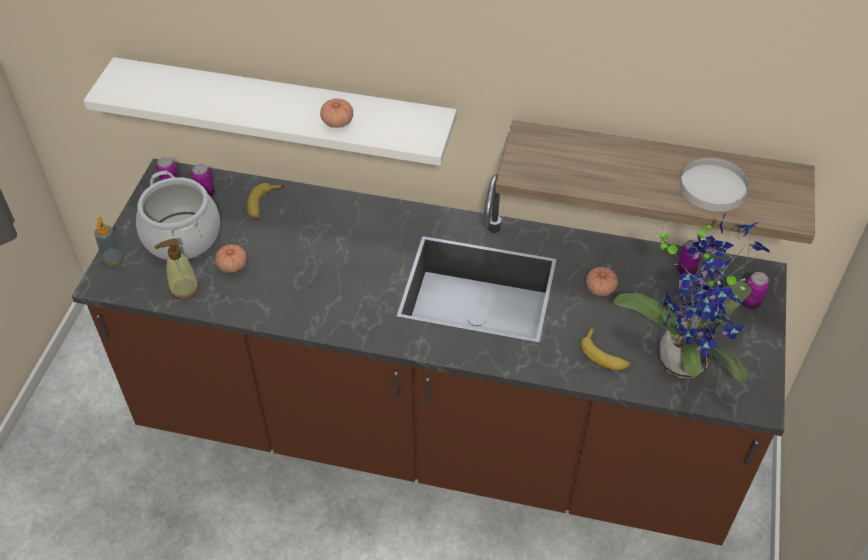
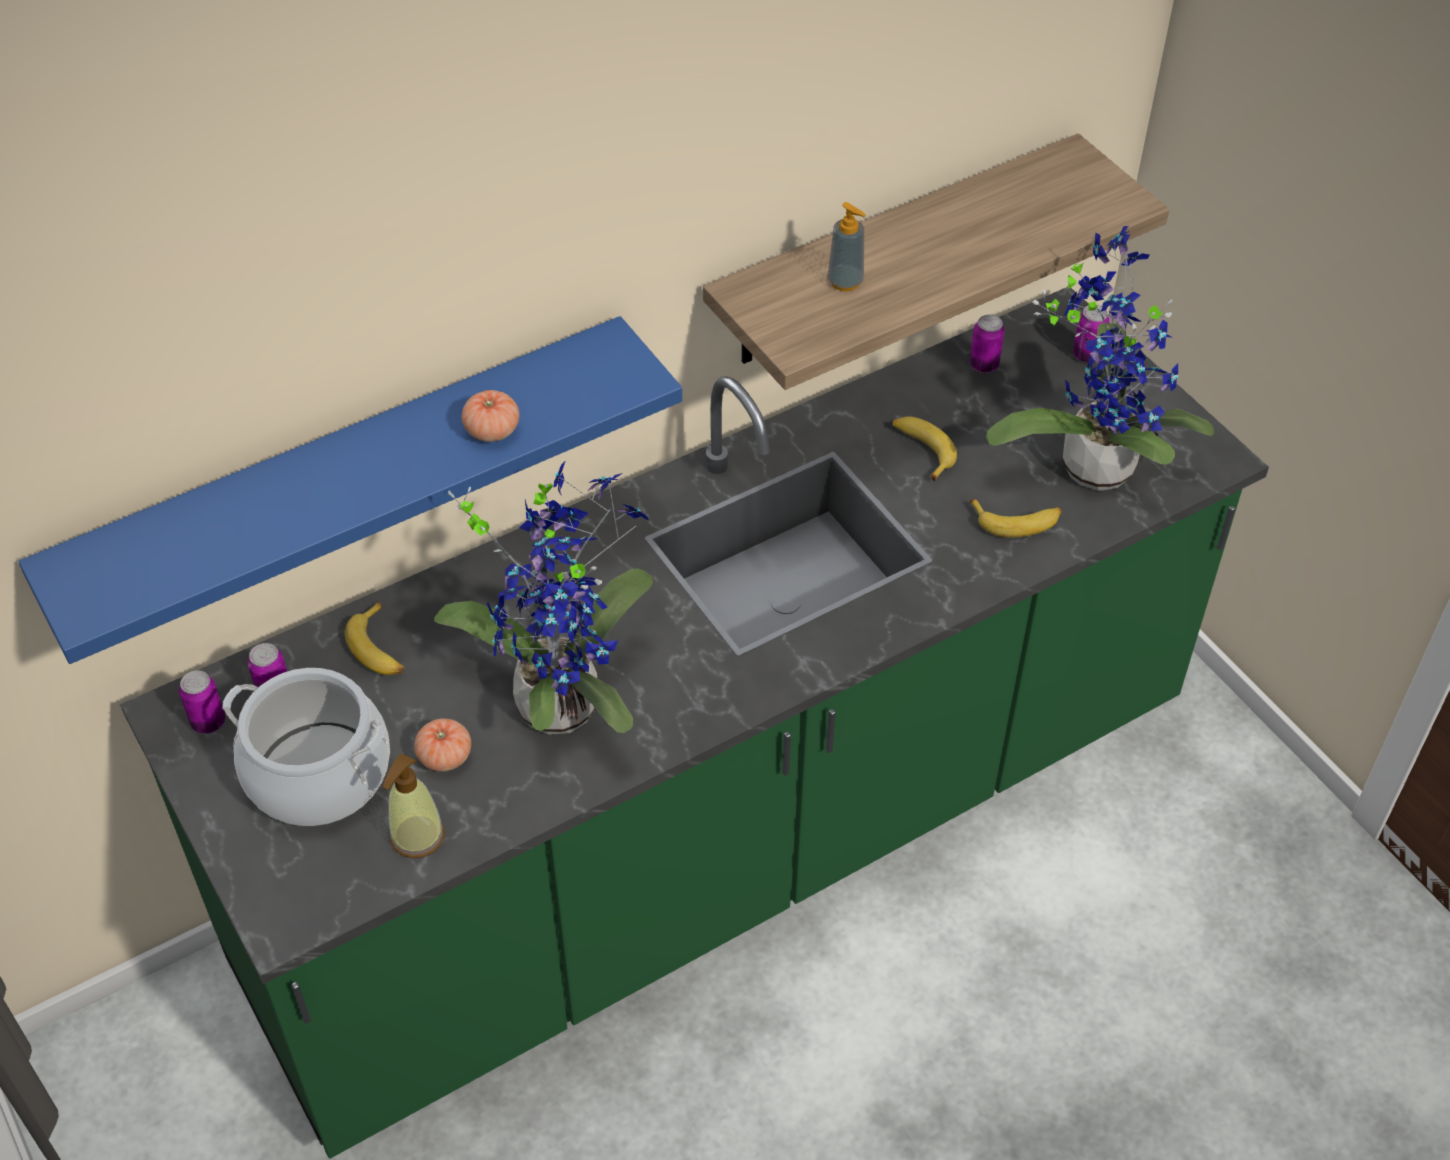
camera: 45 degrees left, 0 degrees up
brown counter [72,158,787,545] -> green counter [120,287,1269,1158]
white shelf [83,57,457,166] -> blue shelf [19,316,682,664]
soap dispenser [94,217,123,265] -> soap dispenser moved to [827,202,866,291]
tomato [586,267,618,296] -> banana [893,416,957,481]
white plate [680,157,749,212] -> none
none -> potted plant [434,460,653,735]

